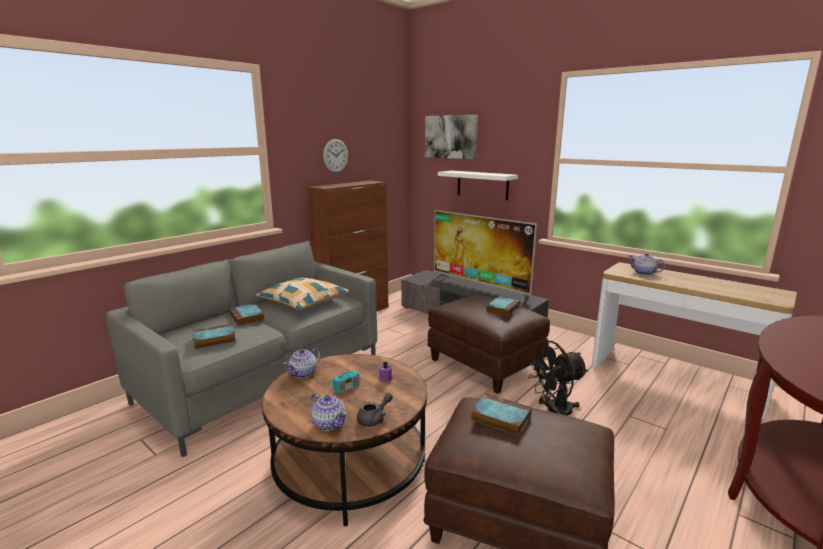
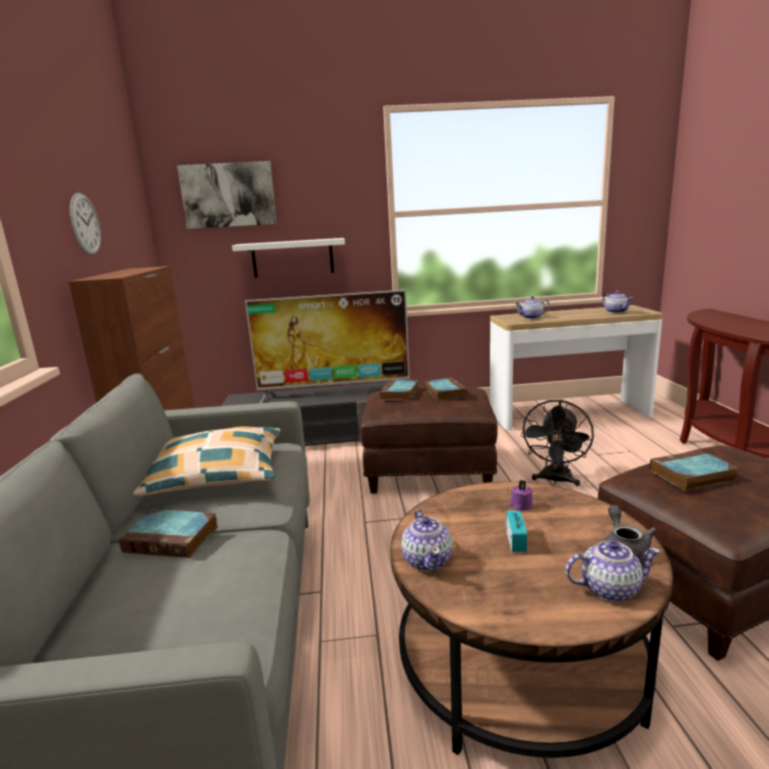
camera: 45 degrees left, 0 degrees up
book [192,324,236,349] -> book moved to [380,380,419,401]
none -> teapot [602,291,633,313]

